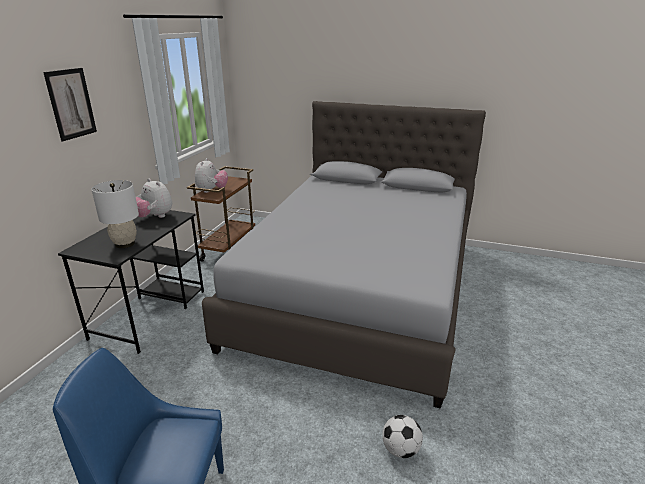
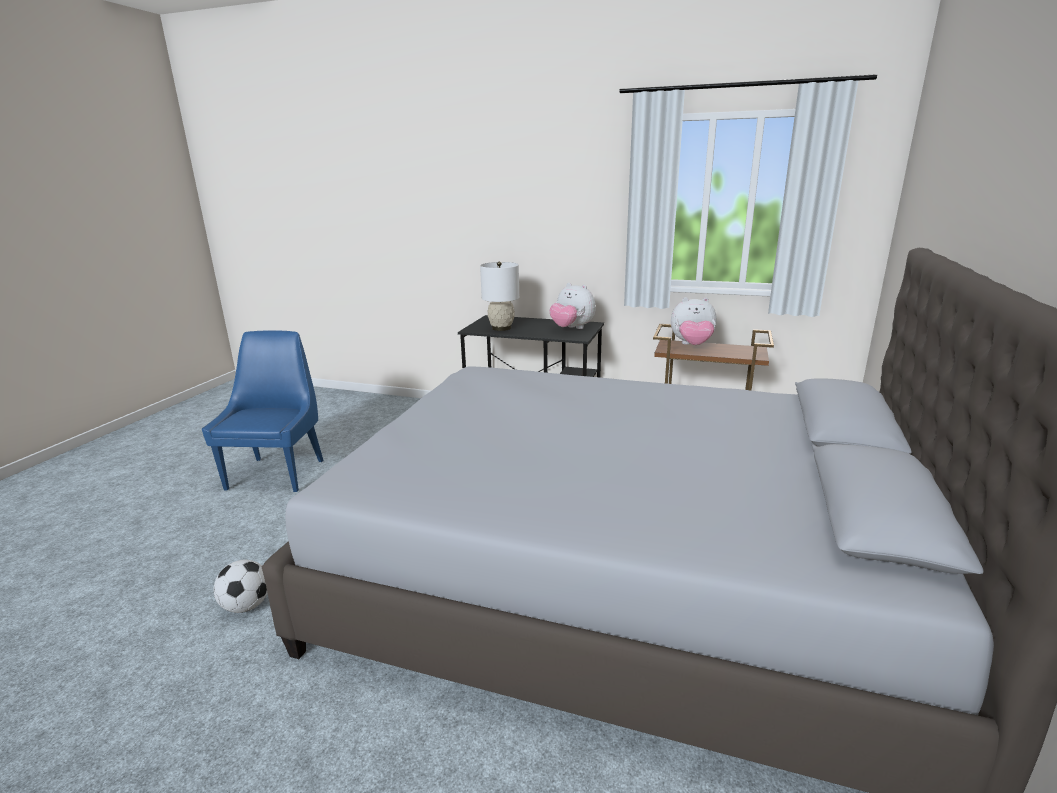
camera: 90 degrees right, 5 degrees down
picture [43,68,97,141] -> none
plush toy [136,179,172,218] -> plush toy turned 90 degrees counterclockwise [550,283,596,329]

